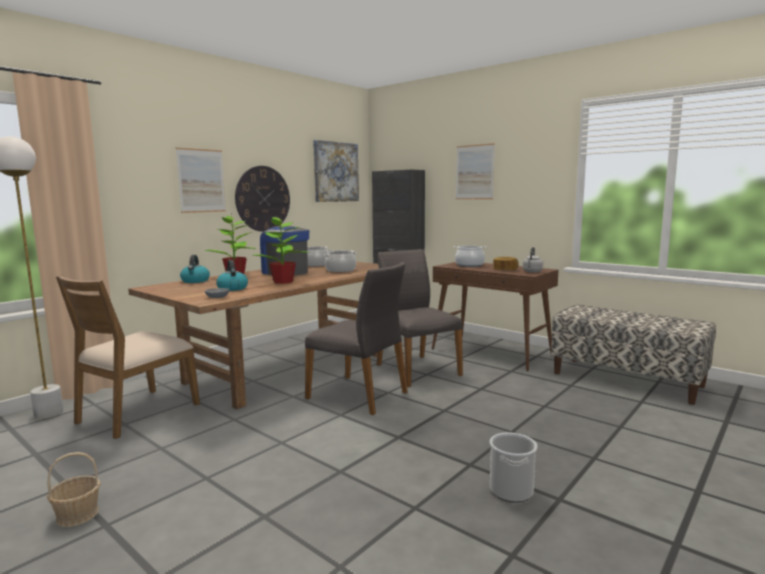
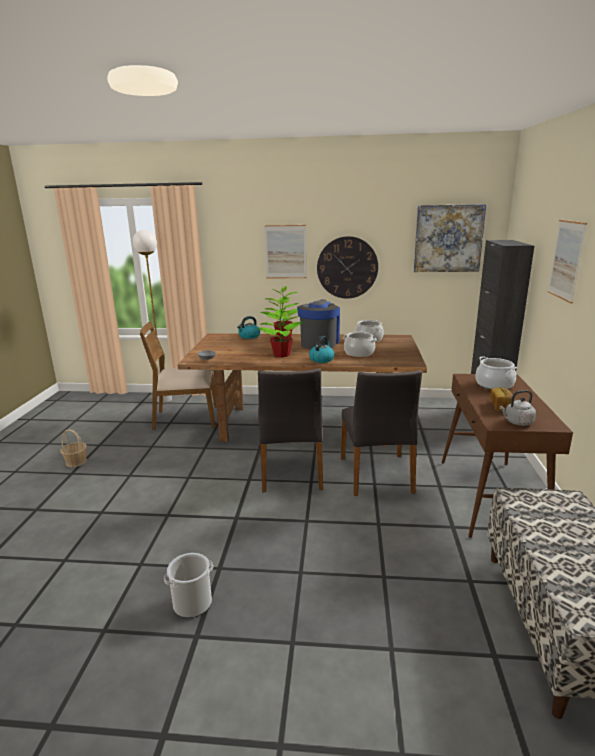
camera: 55 degrees right, 10 degrees up
kettle [216,260,248,291] -> kettle moved to [309,336,335,363]
grey chair [377,249,463,387] -> grey chair turned 150 degrees clockwise [341,370,422,496]

